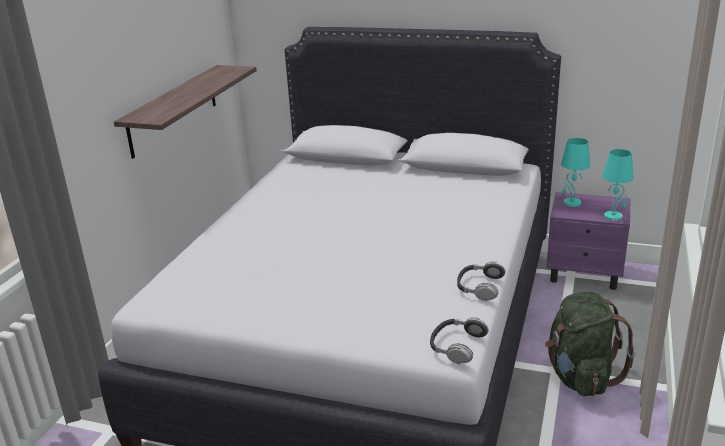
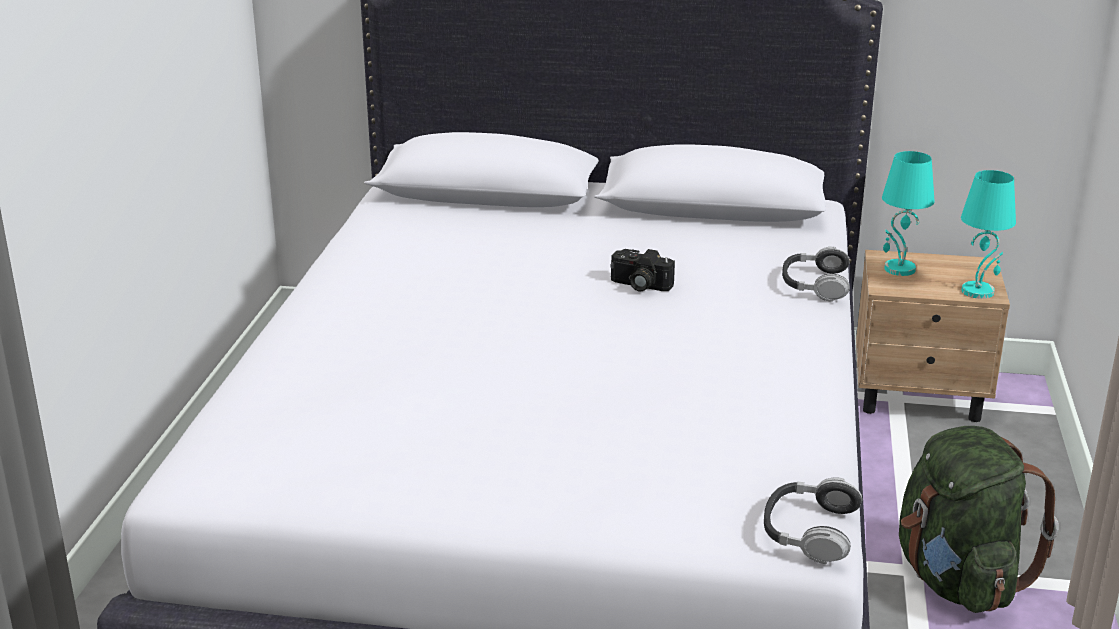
camera: 10 degrees left, 0 degrees up
shelf [114,65,257,159] -> none
headphones [457,261,506,301] -> headphones moved to [782,247,850,302]
purple nightstand [546,192,630,290] -> beige nightstand [856,250,1010,422]
none -> camera [610,249,675,291]

